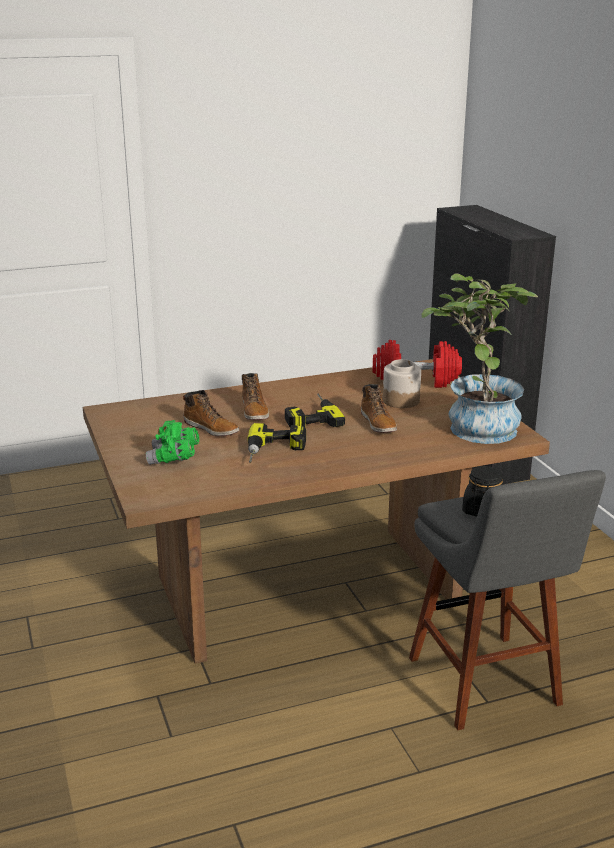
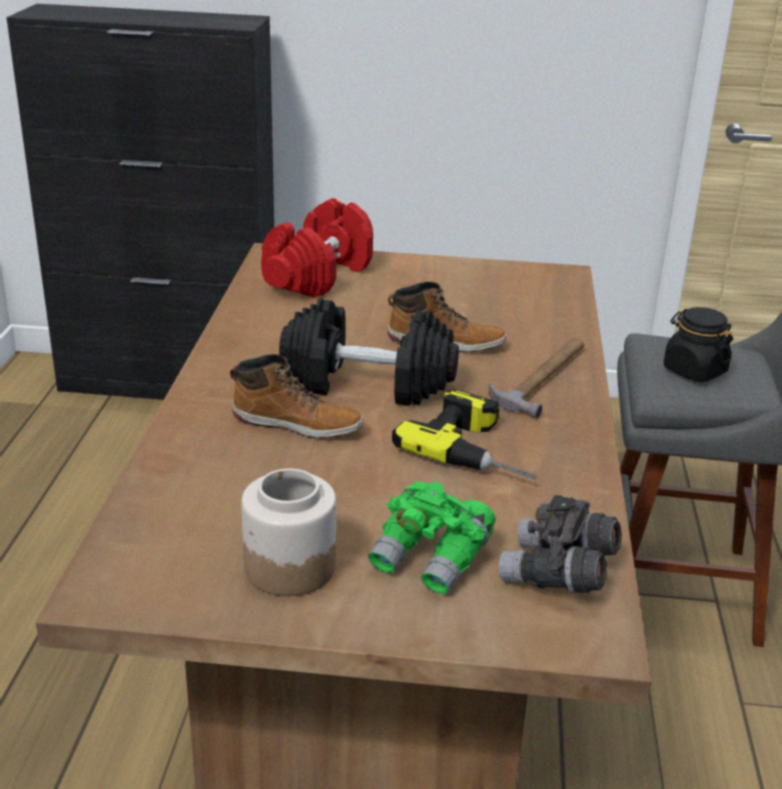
camera: 65 degrees left, 5 degrees up
boot [183,390,239,436] -> none
power drill [285,394,345,427] -> black dumbbell [279,299,459,406]
jar [383,359,421,408] -> jar moved to [241,469,336,596]
potted plant [422,274,538,444] -> none
none -> hammer [488,338,584,418]
none -> grey binoculars [498,495,622,593]

